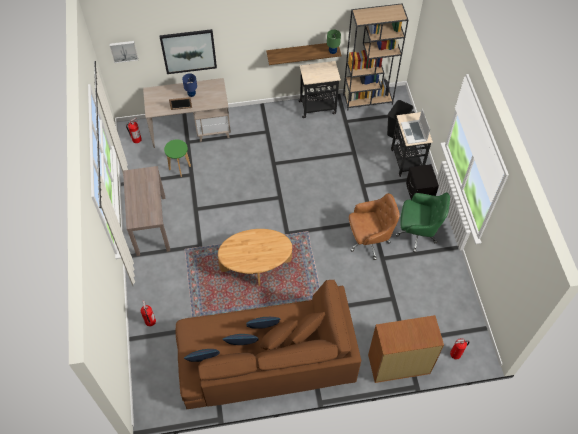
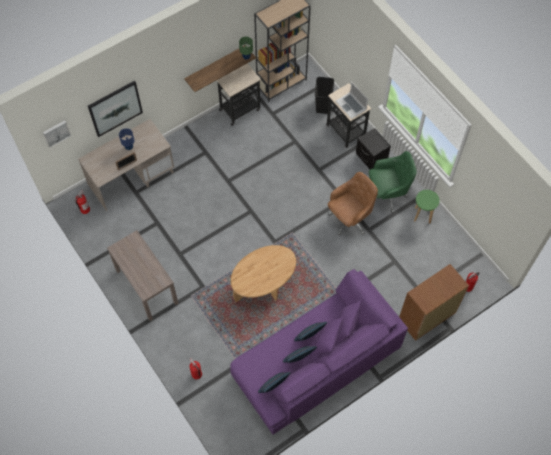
camera: 25 degrees left, 5 degrees up
green stool [164,139,191,177] -> green stool moved to [414,190,440,223]
brown sofa [176,280,361,409] -> purple sofa [230,269,408,434]

